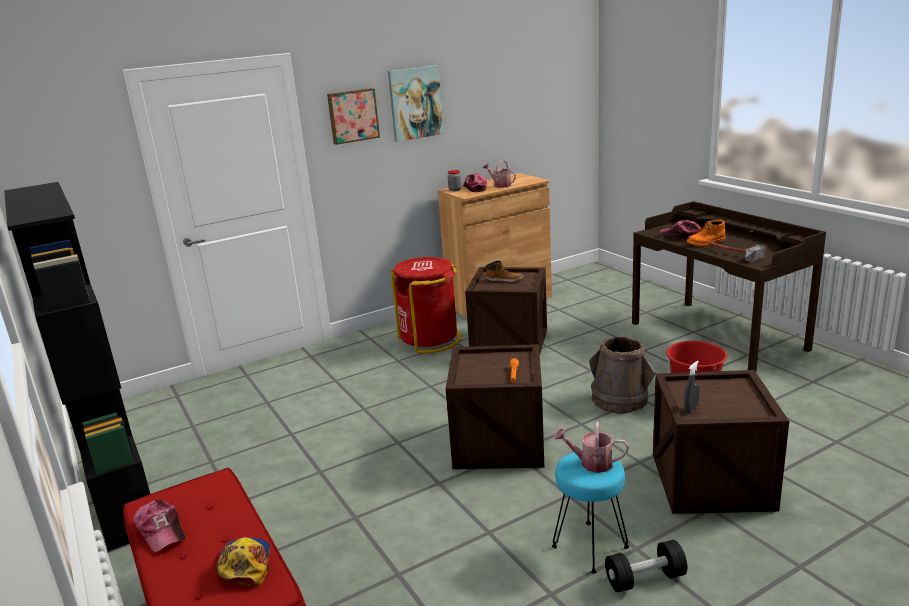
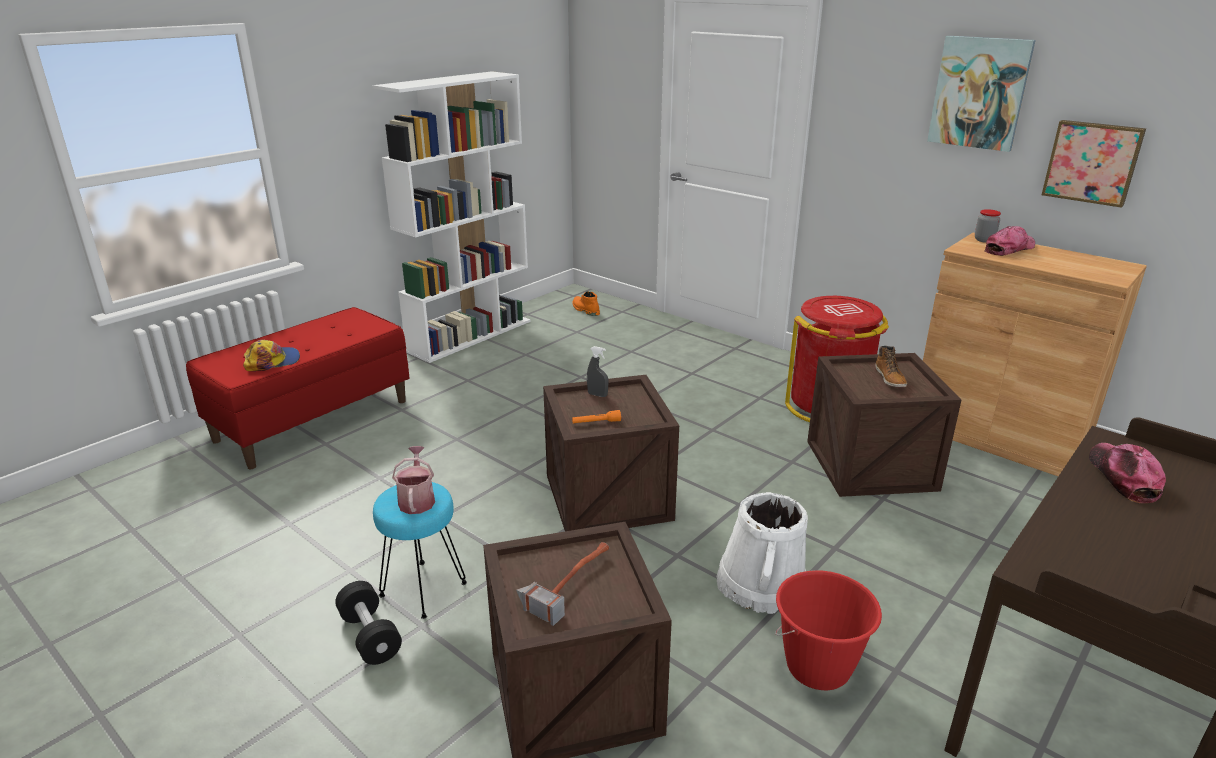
camera: 70 degrees right, 5 degrees up
black bookcase [4,182,150,552] -> white bookcase [372,71,530,363]
cap [133,499,186,552] -> none
picture [327,88,380,145] -> picture moved to [1042,120,1146,208]
watering can [483,160,516,188] -> none
brown bucket [589,336,656,414] -> white bucket [717,492,808,614]
grey spray bottle [684,361,700,413] -> grey spray bottle moved to [587,346,608,397]
orange boot [687,220,726,246] -> orange boot moved to [572,291,600,316]
hammer [708,241,765,262] -> hammer moved to [516,542,609,626]

